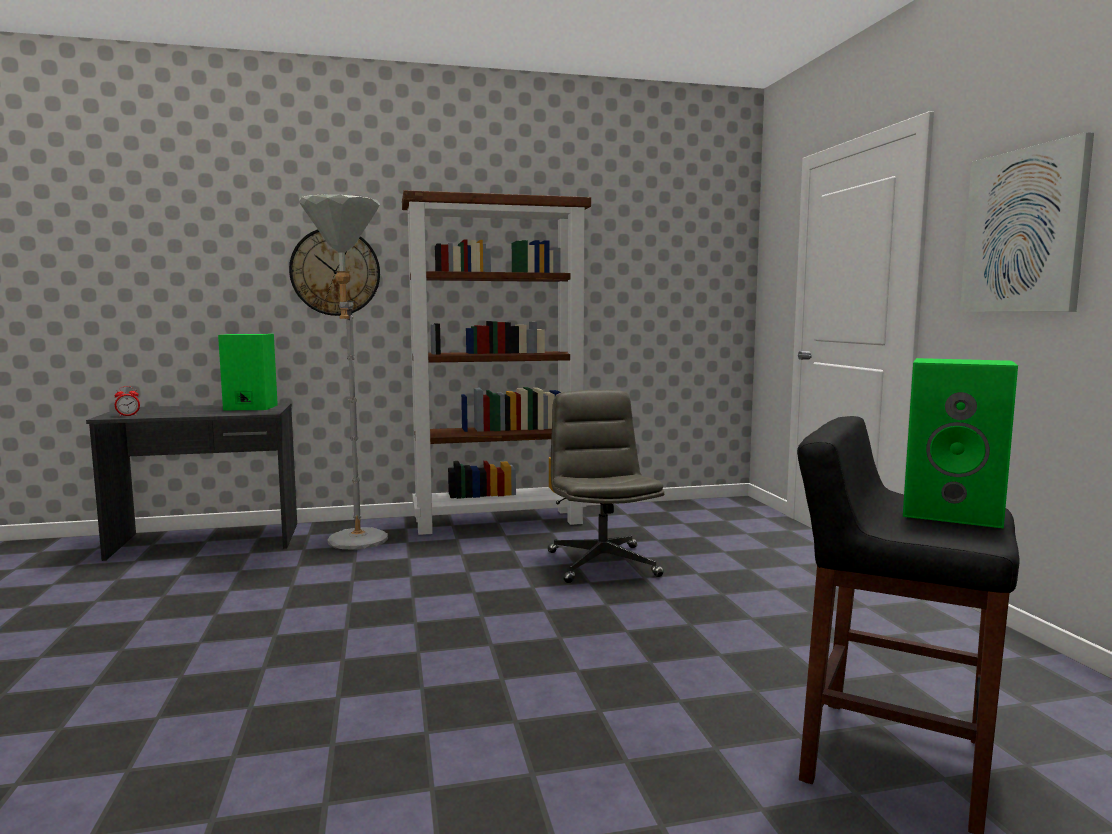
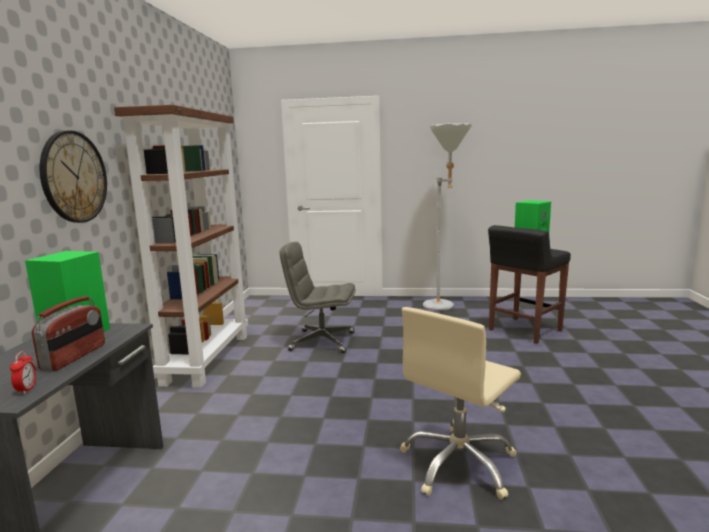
camera: 70 degrees left, 5 degrees up
grey floor lamp [299,194,388,550] -> grey floor lamp moved to [423,123,472,311]
picture [960,132,1094,312] -> none
none -> radio [32,296,105,371]
none -> beige office chair [400,307,521,499]

